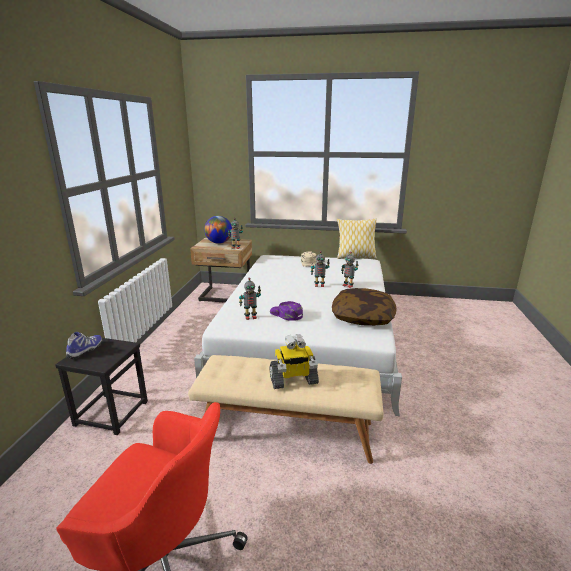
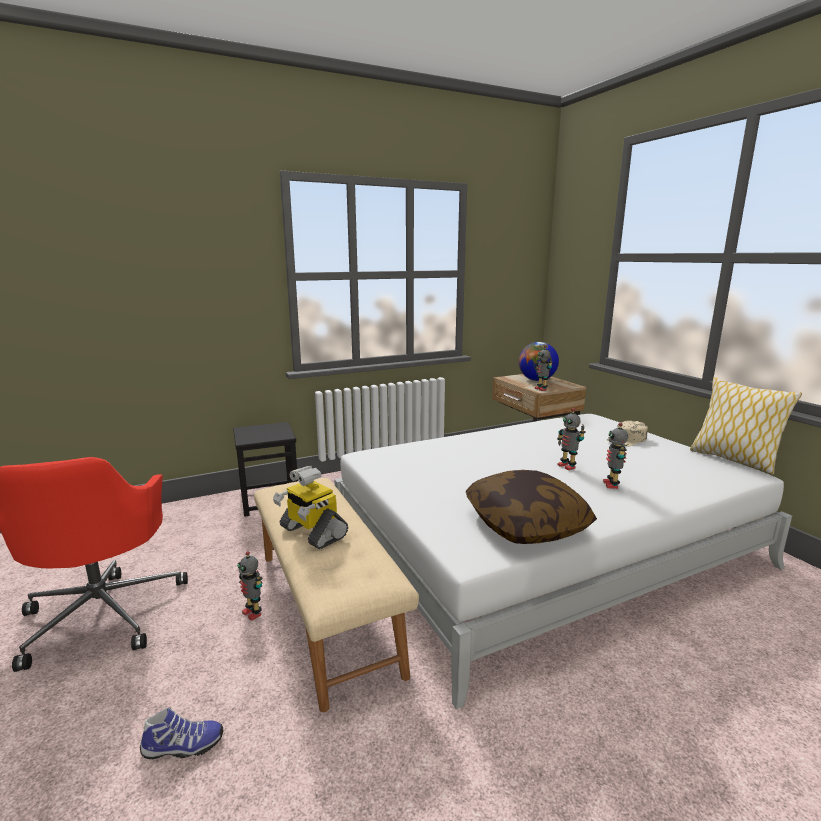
camera: 55 degrees right, 5 degrees down
shoe [66,332,102,359] -> shoe moved to [140,708,223,759]
toy robot [239,278,261,320] -> toy robot moved to [237,551,262,621]
purple cap [270,301,303,321] -> none

